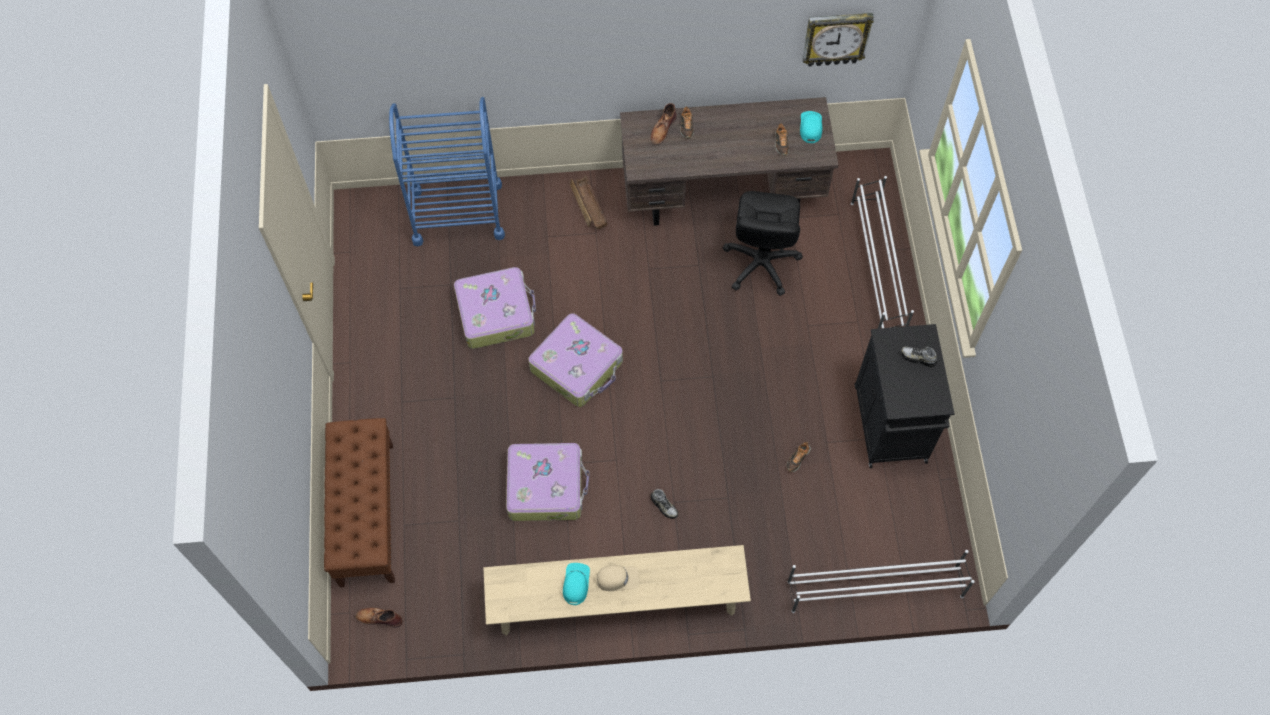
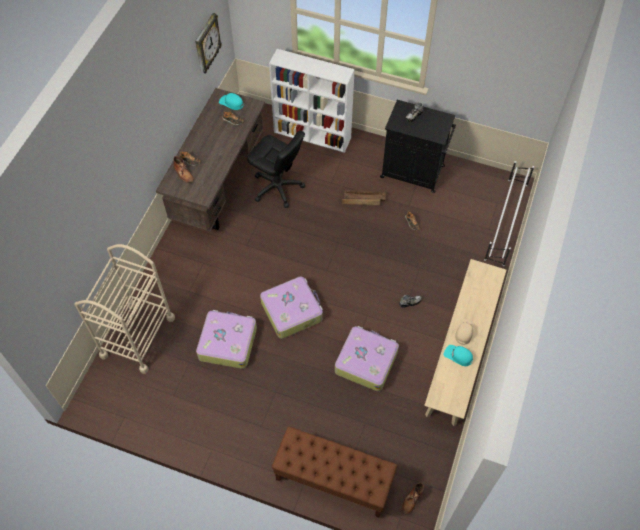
camera: 65 degrees left, 5 degrees down
blue cart [389,97,505,246] -> beige cart [74,244,175,374]
crate [570,176,608,229] -> crate moved to [342,190,386,206]
white shoe rack [851,176,914,329] -> white bookcase [269,49,355,153]

